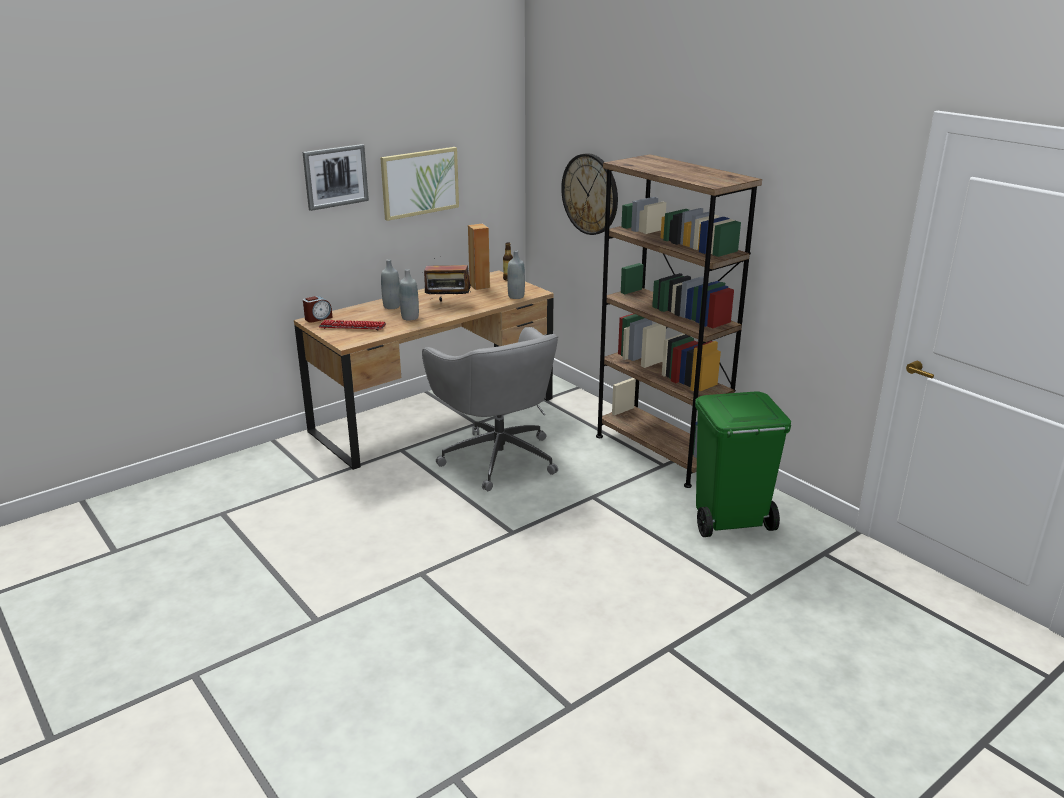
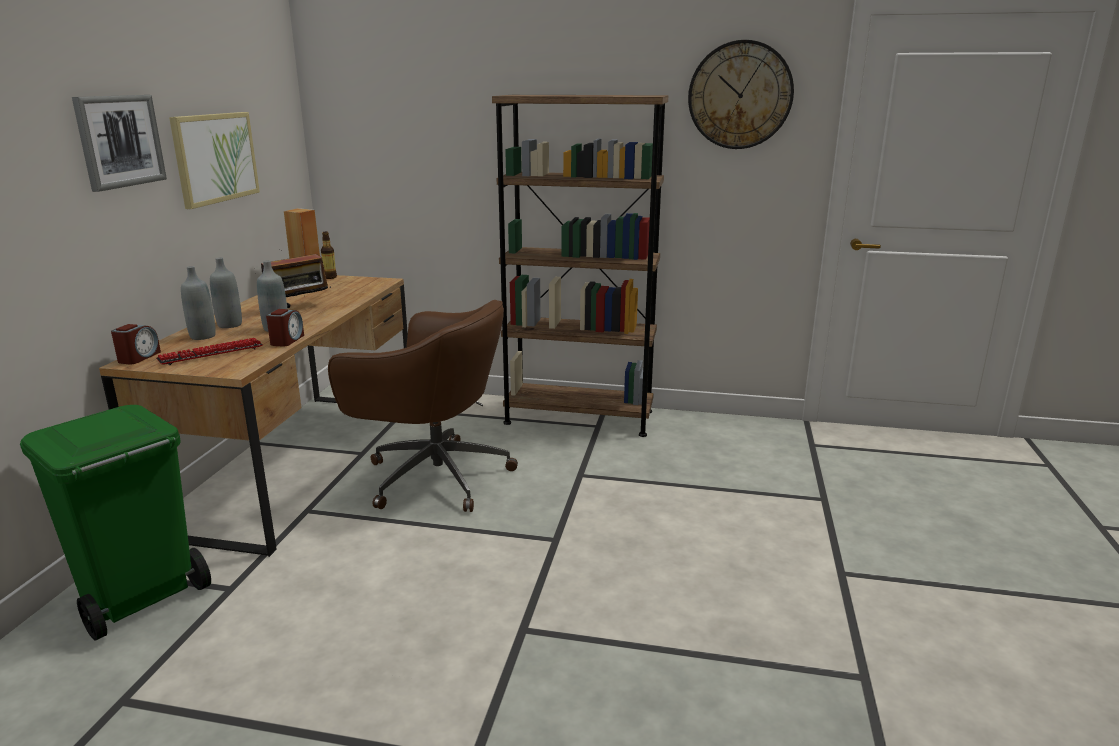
camera: 40 degrees left, 5 degrees down
grey office chair [422,327,558,491] -> brown office chair [328,300,518,512]
grey bottle [507,250,525,299] -> grey bottle moved to [181,266,216,340]
wall clock [561,153,618,235] -> wall clock moved to [688,40,794,149]
green trash can [695,392,791,537] -> green trash can moved to [20,405,211,641]
none -> alarm clock [266,309,304,347]

